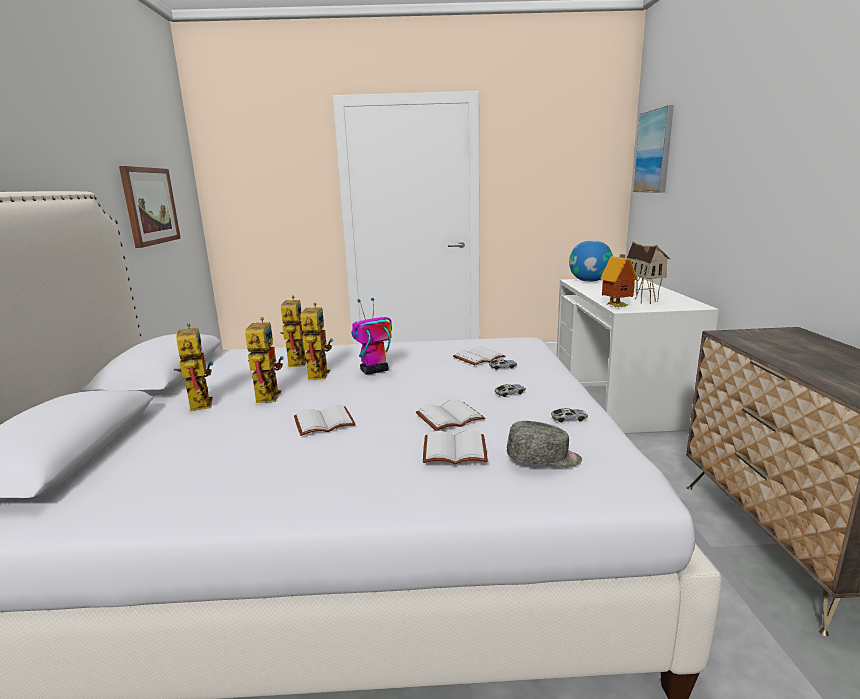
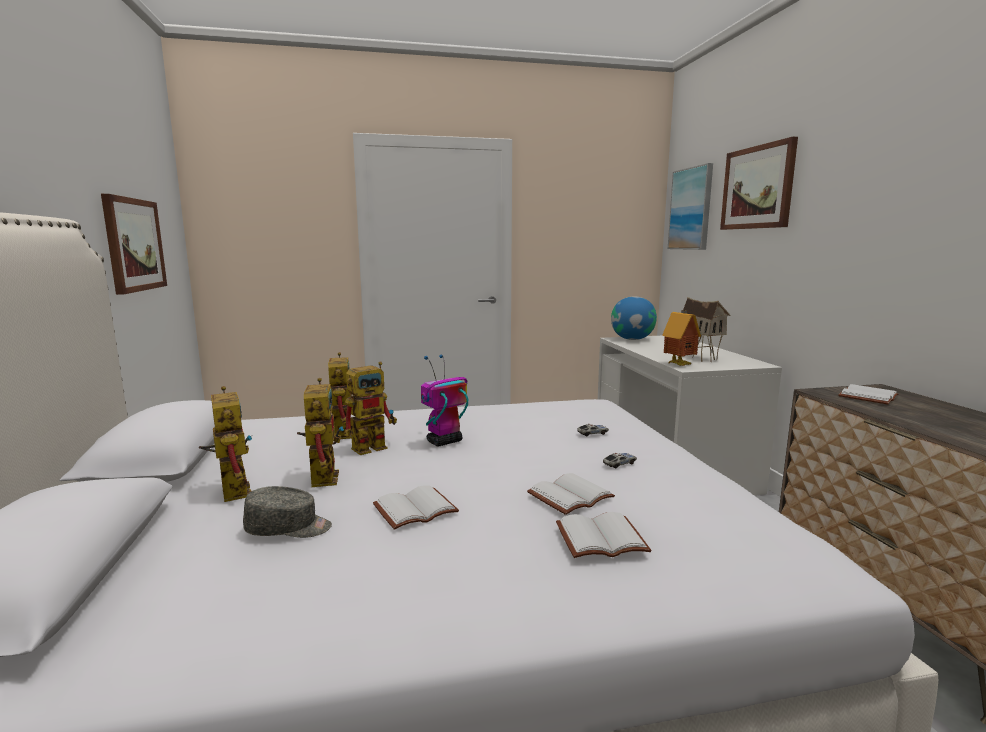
camera: 10 degrees left, 5 degrees down
toy robot [301,303,333,380] -> toy robot turned 60 degrees clockwise [344,362,397,455]
white book [453,346,506,365] -> white book moved to [838,384,899,405]
grey cap [507,421,582,468] -> grey cap moved to [243,486,332,538]
toy car [551,408,588,422] -> none
none -> picture [720,137,798,230]

